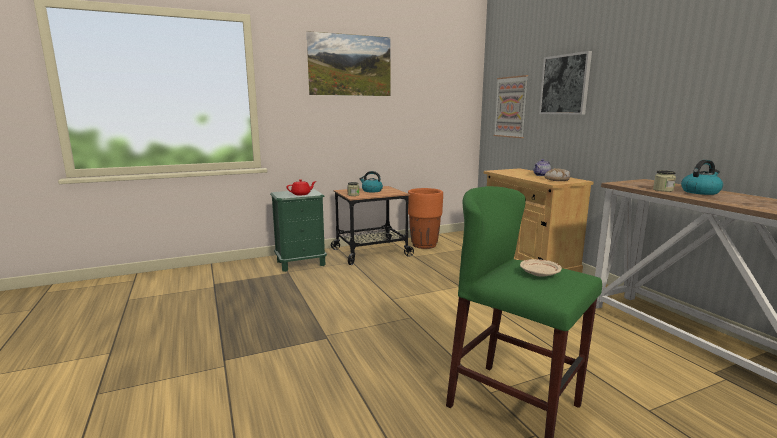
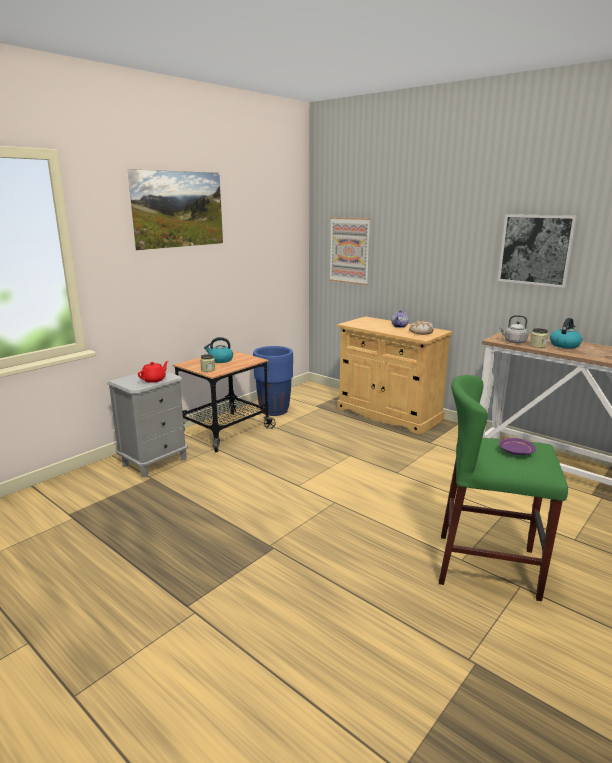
camera: 25 degrees left, 5 degrees up
green nightstand [270,189,327,272] -> grey nightstand [107,371,188,477]
orange planter [408,188,443,249] -> blue planter [253,346,293,416]
beige plate [520,259,562,277] -> purple plate [499,438,536,455]
picture [539,51,592,115] -> picture moved to [498,214,577,288]
none -> grey kettle [499,315,529,343]

